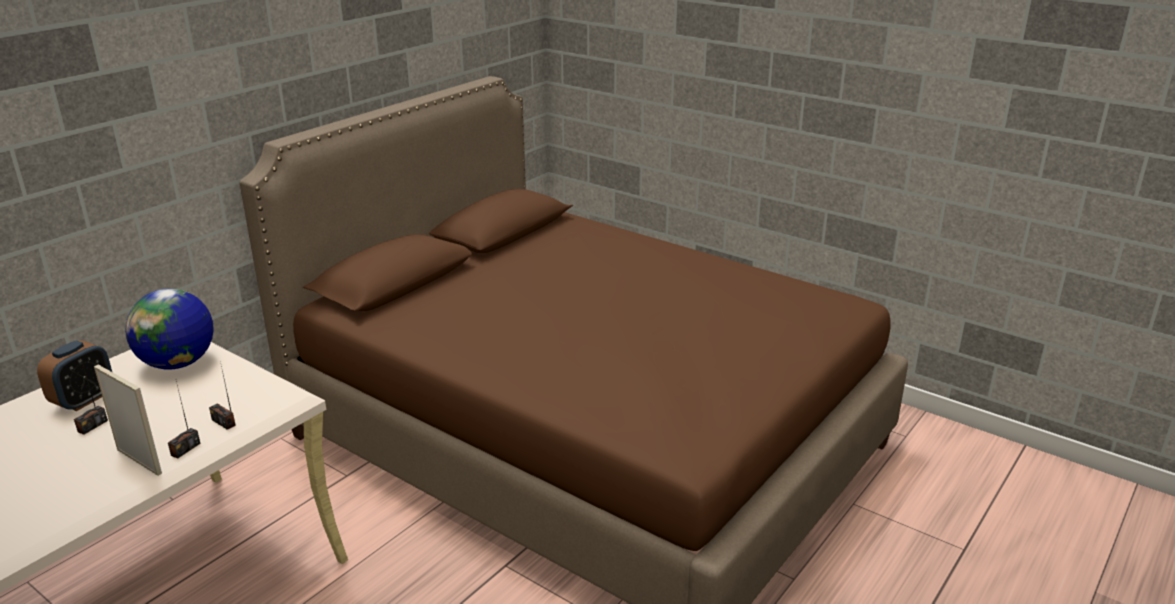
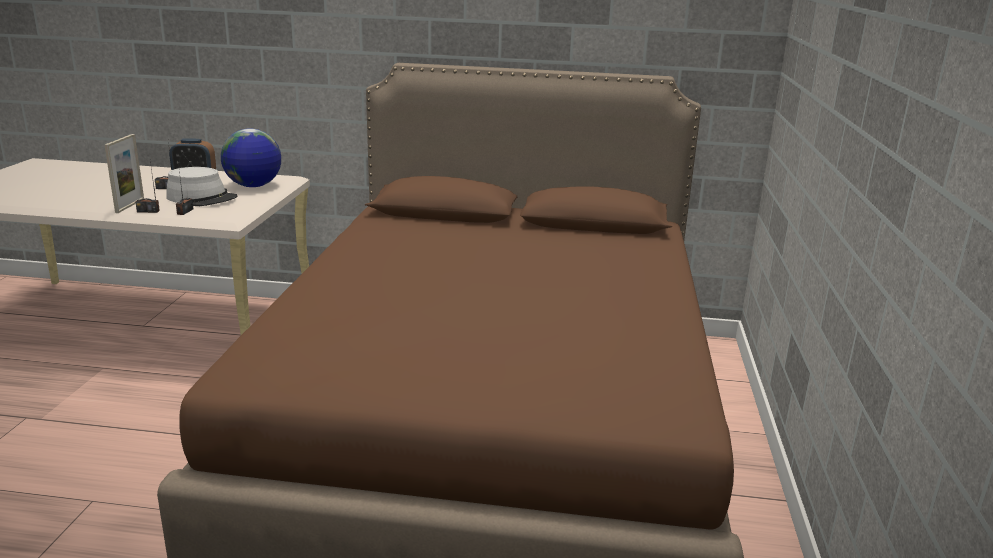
camera: 60 degrees right, 5 degrees down
none -> grey hat [166,167,237,206]

